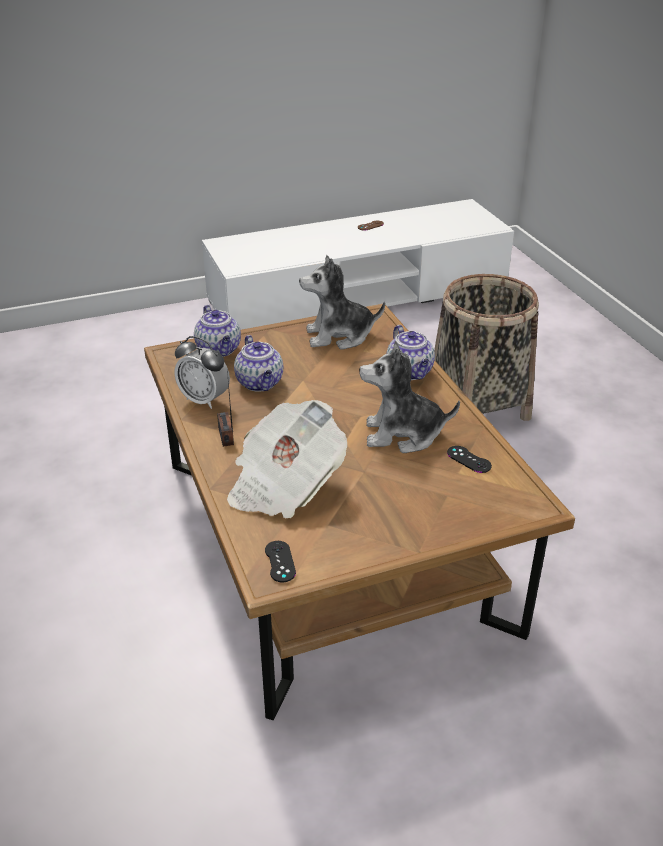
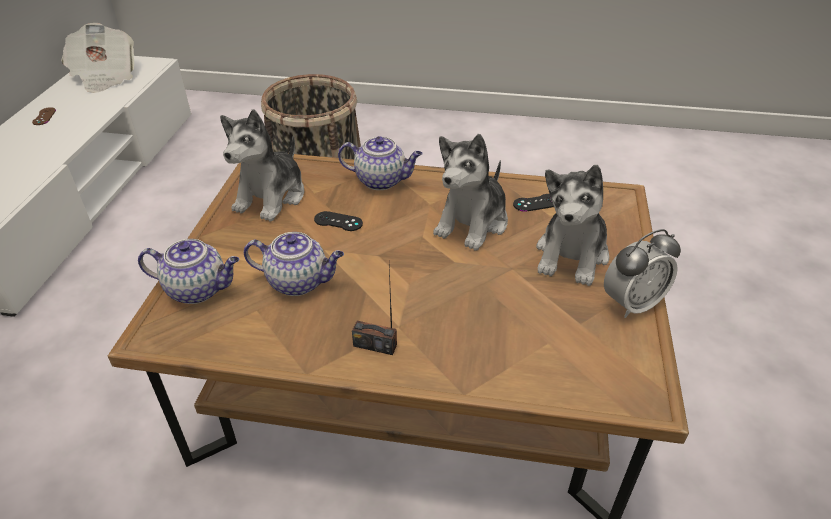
camera: 60 degrees left, 5 degrees up
alarm clock [174,336,230,409] -> alarm clock moved to [604,229,681,318]
newspaper [227,400,347,518] -> newspaper moved to [61,23,134,93]
black game controller [265,541,296,583] -> black game controller moved to [314,211,363,231]
none -> plush toy [536,165,609,286]

